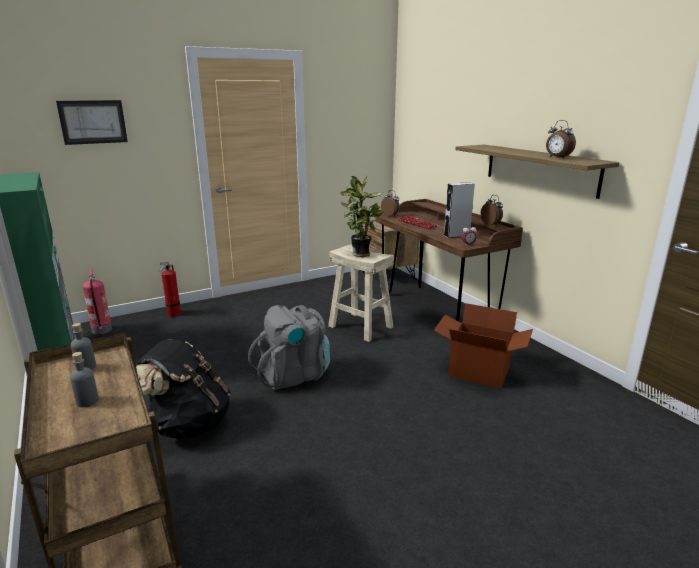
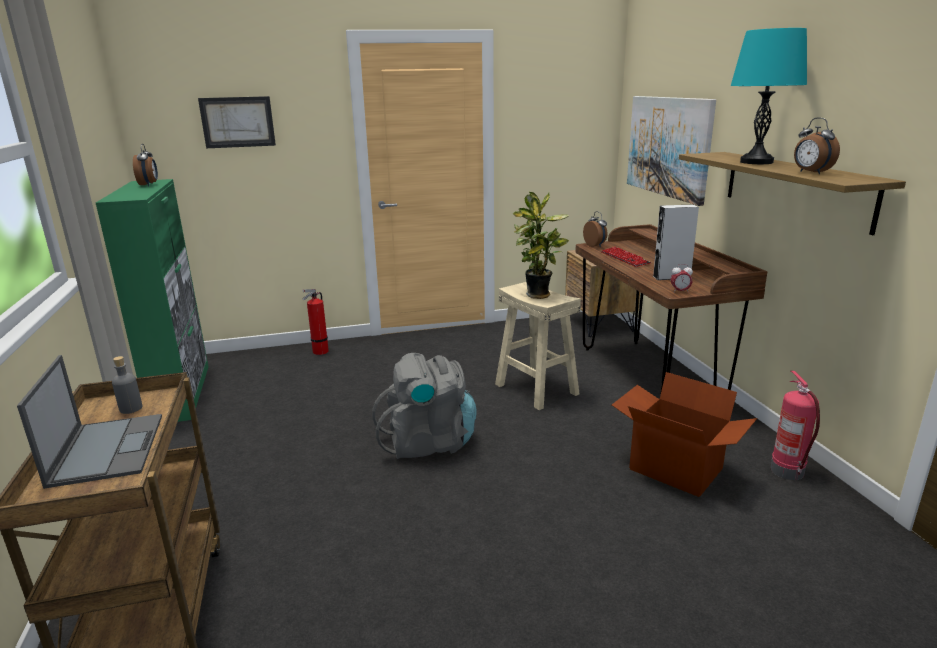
camera: 15 degrees right, 0 degrees up
grey bottle [70,352,99,407] -> laptop [17,355,162,489]
fire extinguisher [82,268,112,334] -> fire extinguisher moved to [770,371,820,480]
black backpack [136,339,230,439] -> none
alarm clock [481,195,503,226] -> alarm clock moved to [133,144,158,186]
none -> picture [627,96,716,206]
none -> turquoise table lamp [730,28,807,164]

